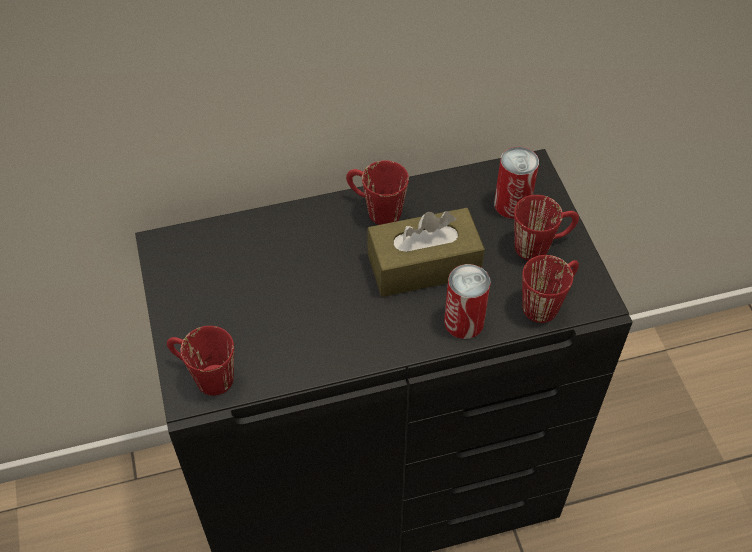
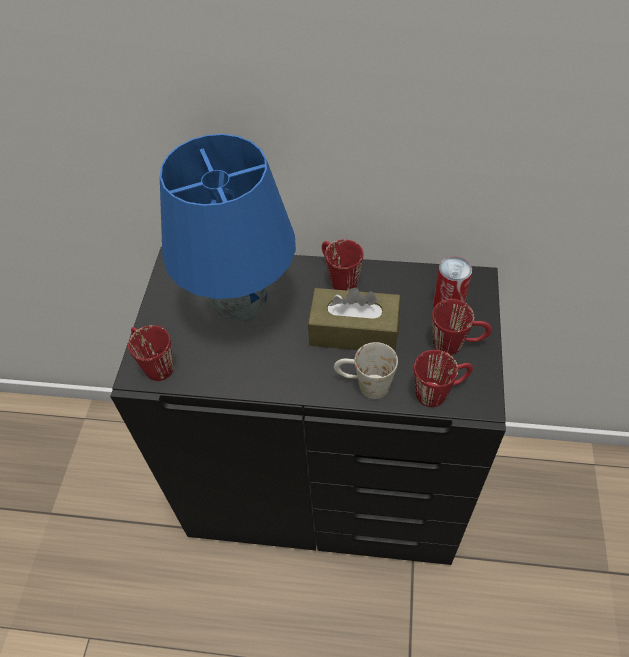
camera: 25 degrees right, 0 degrees up
can [444,264,491,339] -> white mug [334,342,398,399]
none -> blue table lamp [160,134,296,323]

